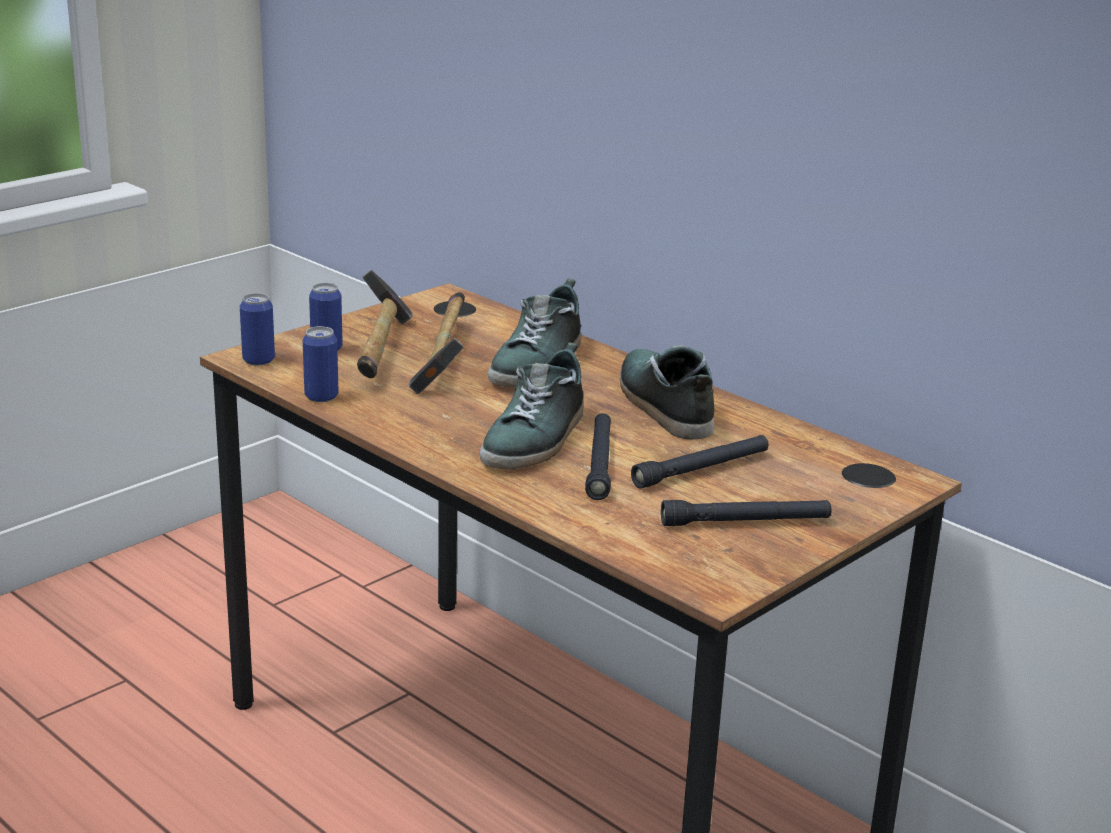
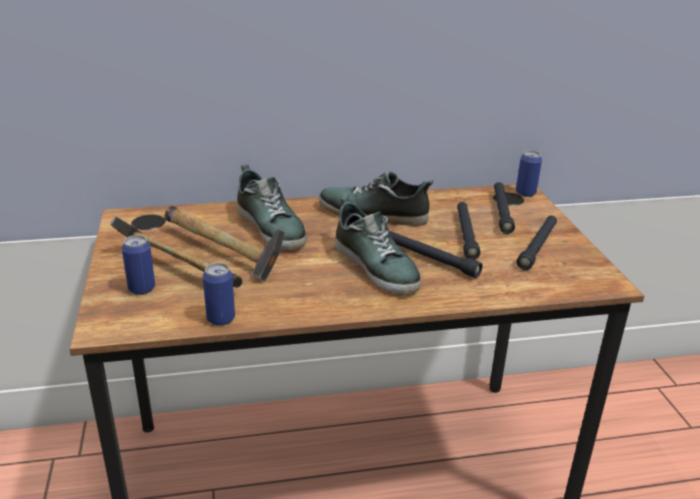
camera: 55 degrees left, 5 degrees up
can [240,293,275,365] -> can moved to [516,150,542,197]
none -> black flashlight [494,182,515,234]

